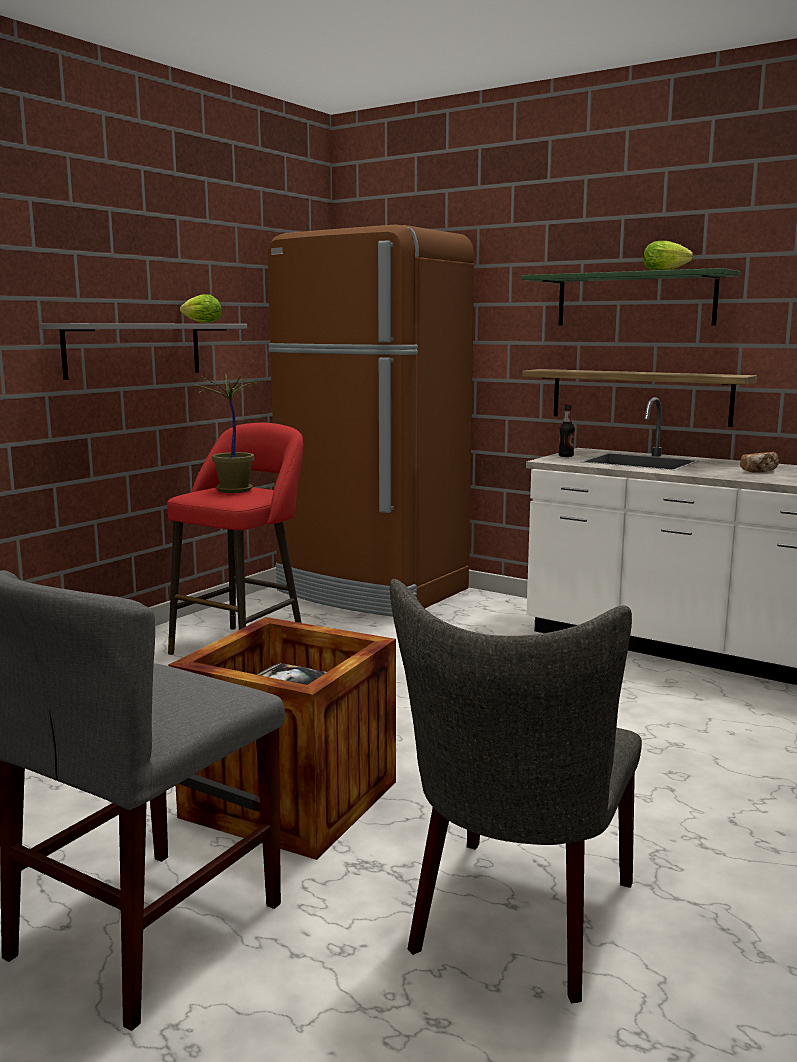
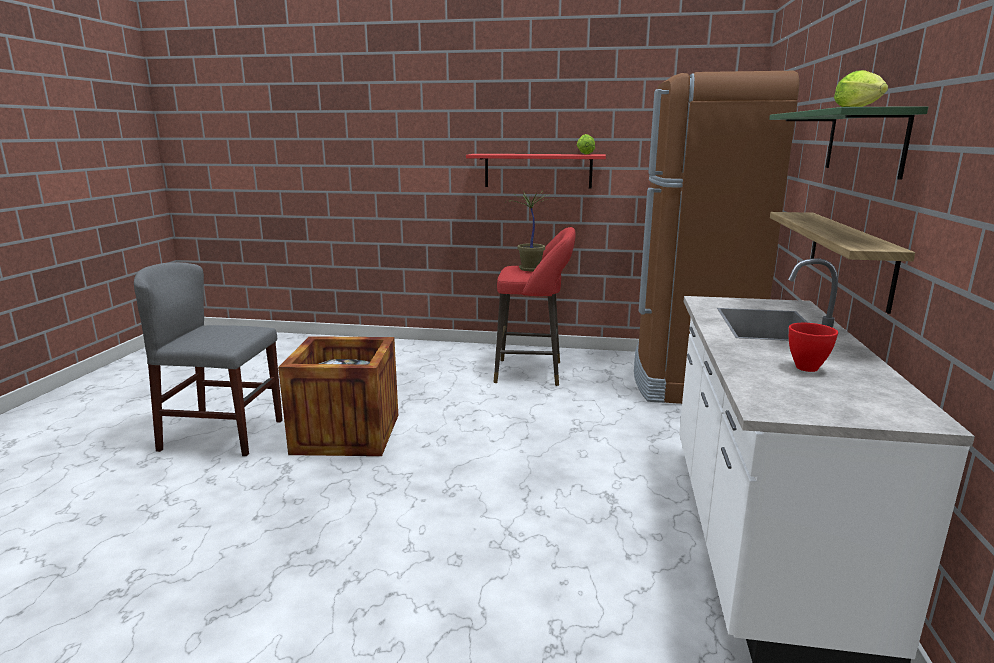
camera: 65 degrees right, 5 degrees up
grey shelf [41,323,247,380] -> red shelf [466,154,606,188]
grey chair [390,579,642,1003] -> none
bottle [559,404,575,457] -> none
bread [740,452,779,472] -> red bowl [789,323,838,372]

